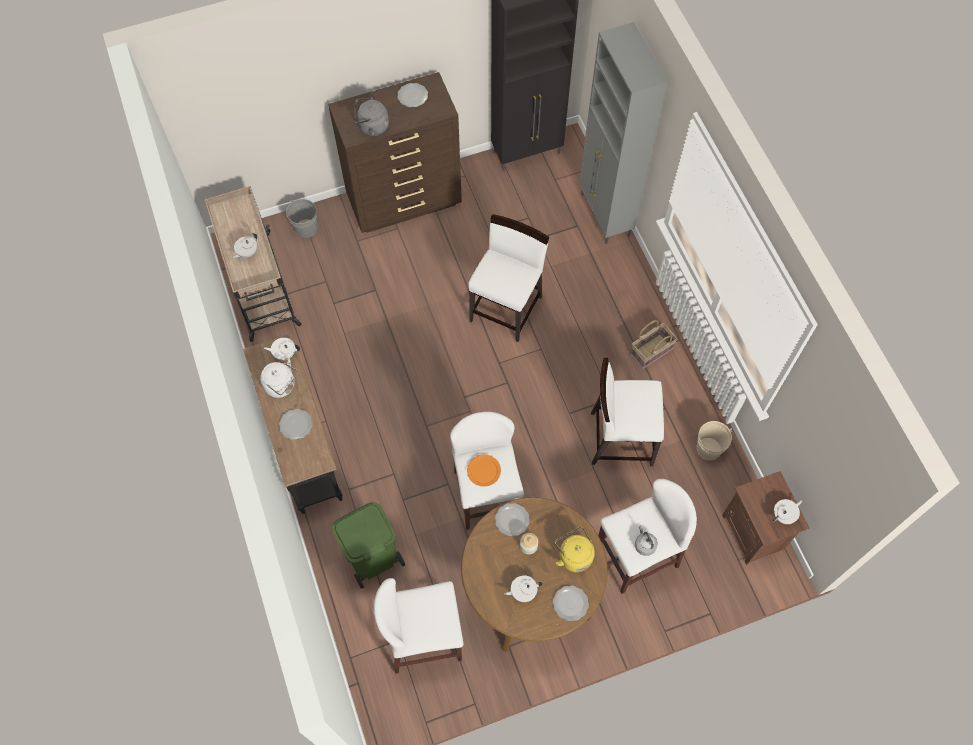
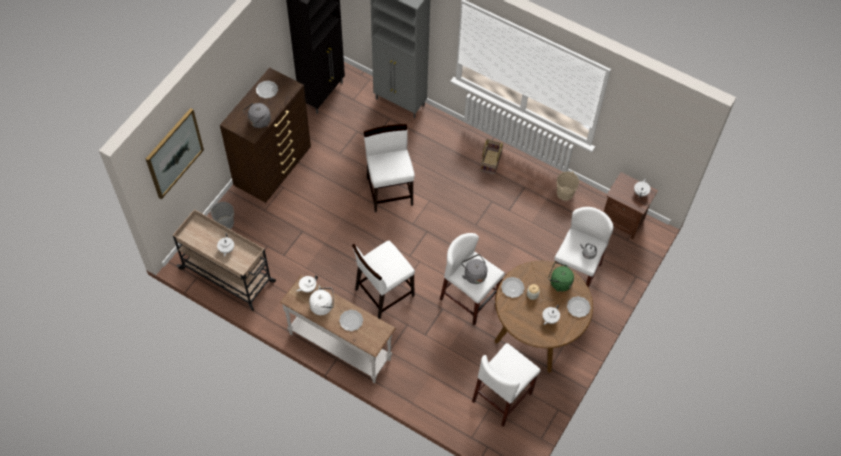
camera: 40 degrees left, 5 degrees down
black console table [243,334,342,514] -> white console table [280,275,396,383]
green trash can [332,502,405,589] -> none
orange plate [467,454,501,487] -> grey kettle [462,254,487,284]
yellow kettle [555,527,595,572] -> green kettle [548,262,574,292]
white chair [591,358,664,466] -> white chair moved to [352,240,415,319]
none -> picture [146,108,204,199]

